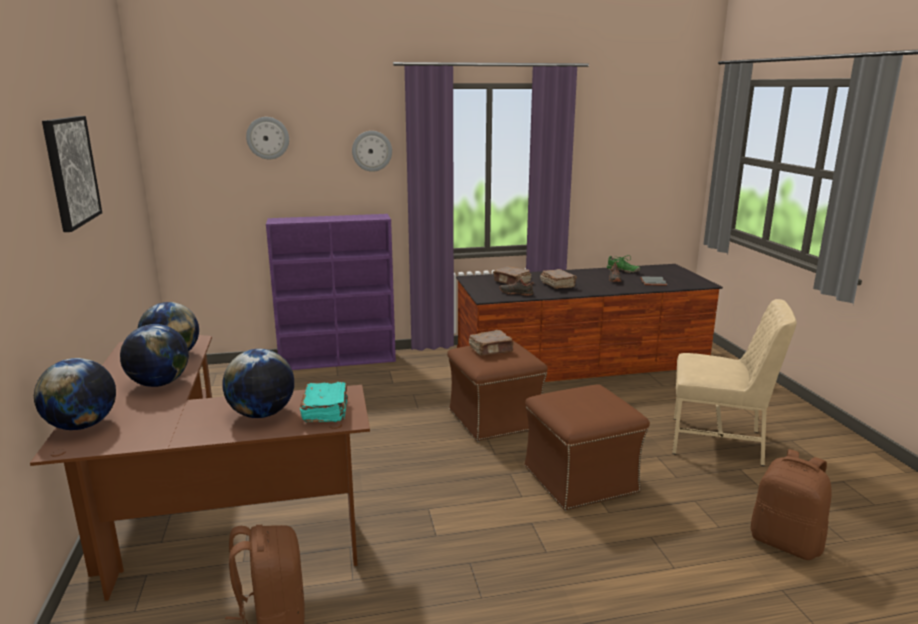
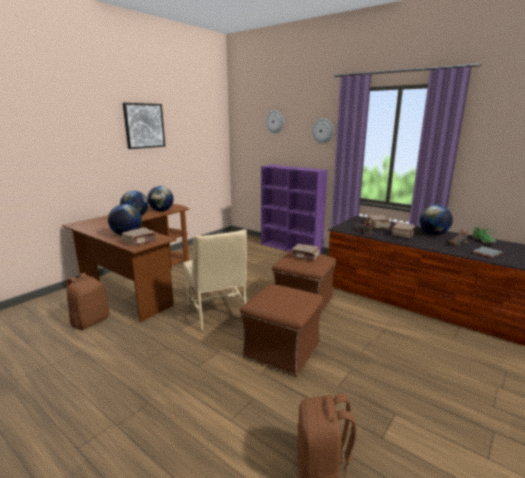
camera: 50 degrees right, 0 degrees up
globe [34,358,116,430] -> globe moved to [419,205,453,235]
turquoise book [300,382,348,422] -> brown book [122,227,156,246]
beige chair [672,299,797,466] -> beige chair moved to [183,229,247,331]

